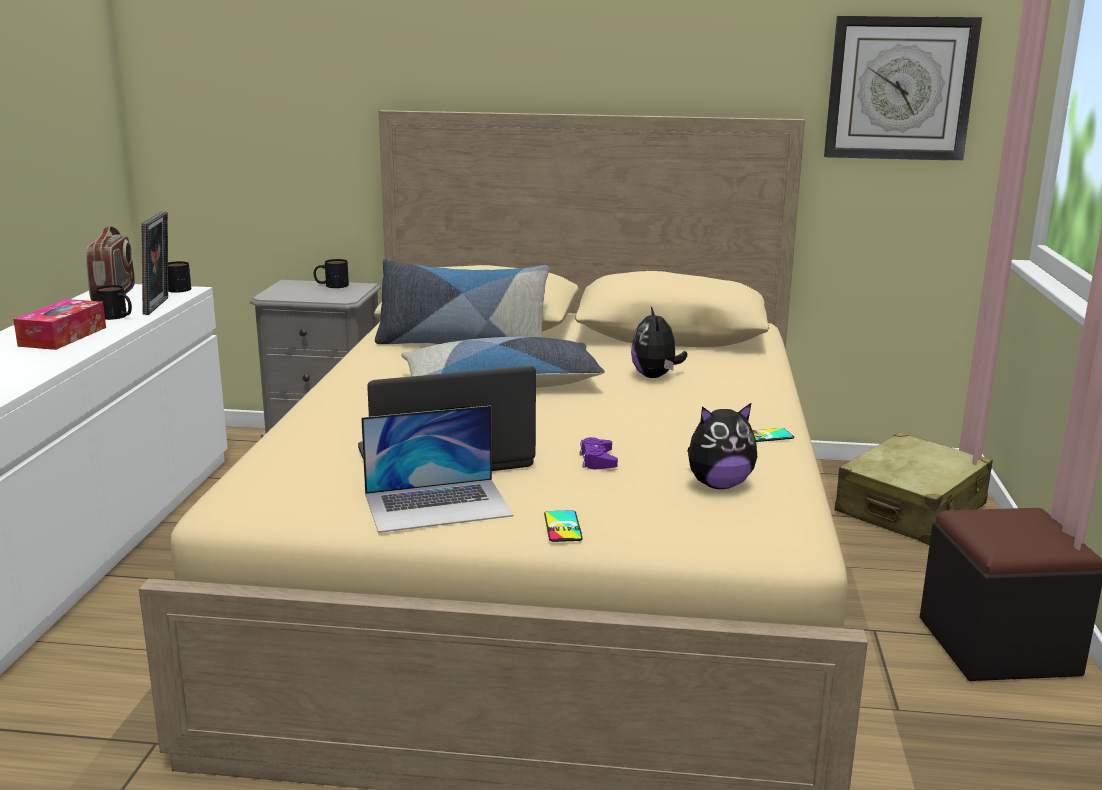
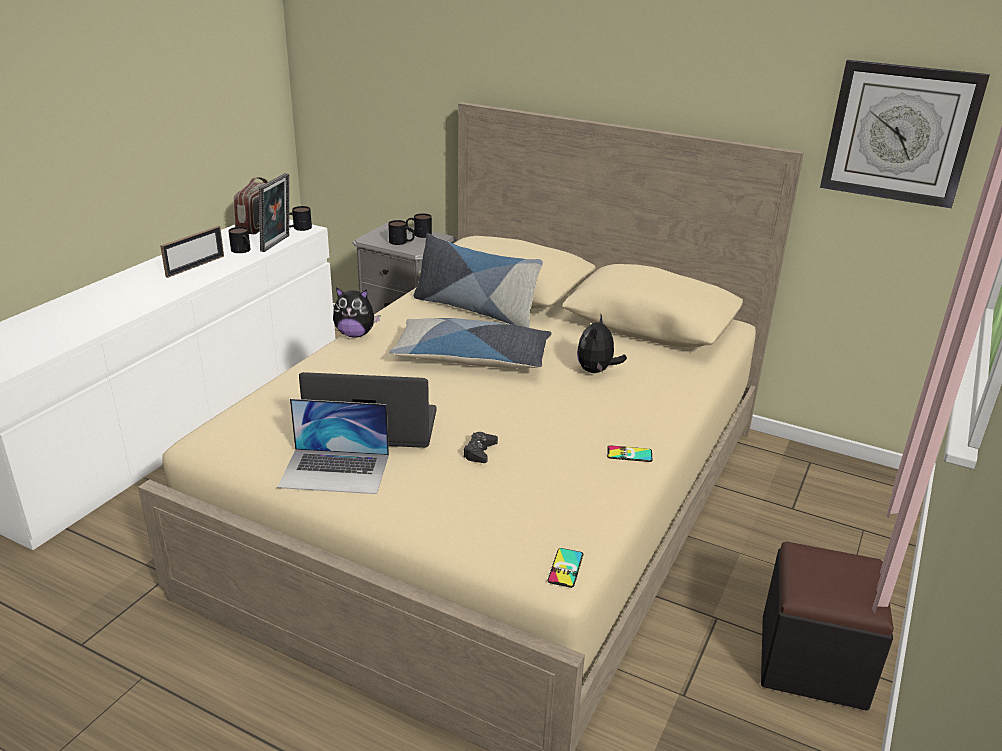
camera: 20 degrees right, 10 degrees up
tissue box [13,299,106,350] -> picture frame [160,226,224,278]
phone [544,510,583,542] -> phone moved to [547,548,583,588]
purple game controller [579,437,618,469] -> black game controller [463,432,498,463]
plush toy [687,402,757,489] -> plush toy moved to [333,287,380,338]
beige suitcase [834,432,993,545] -> none
none -> mug [388,220,415,245]

